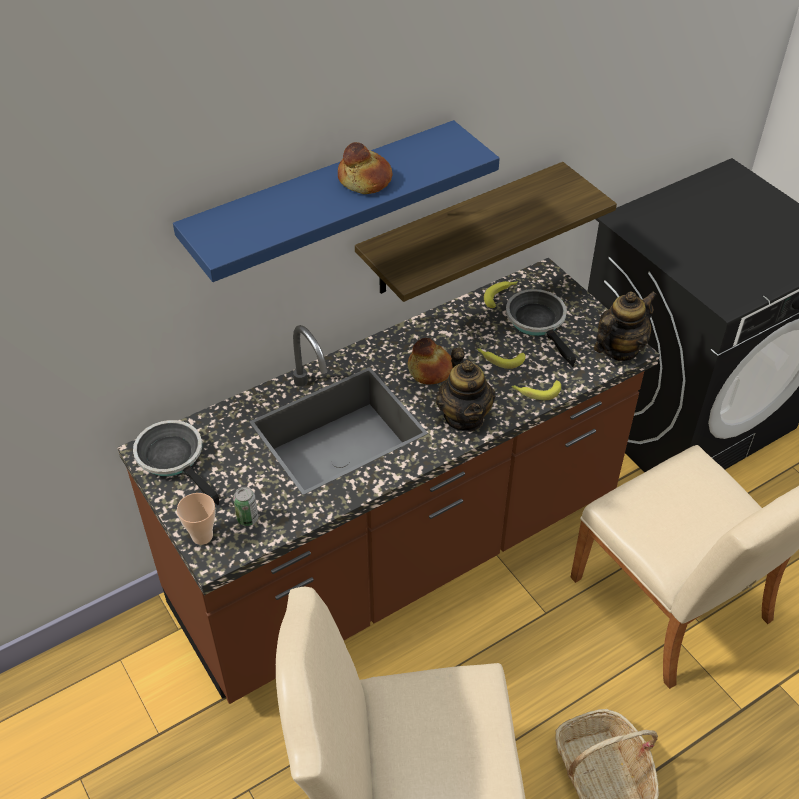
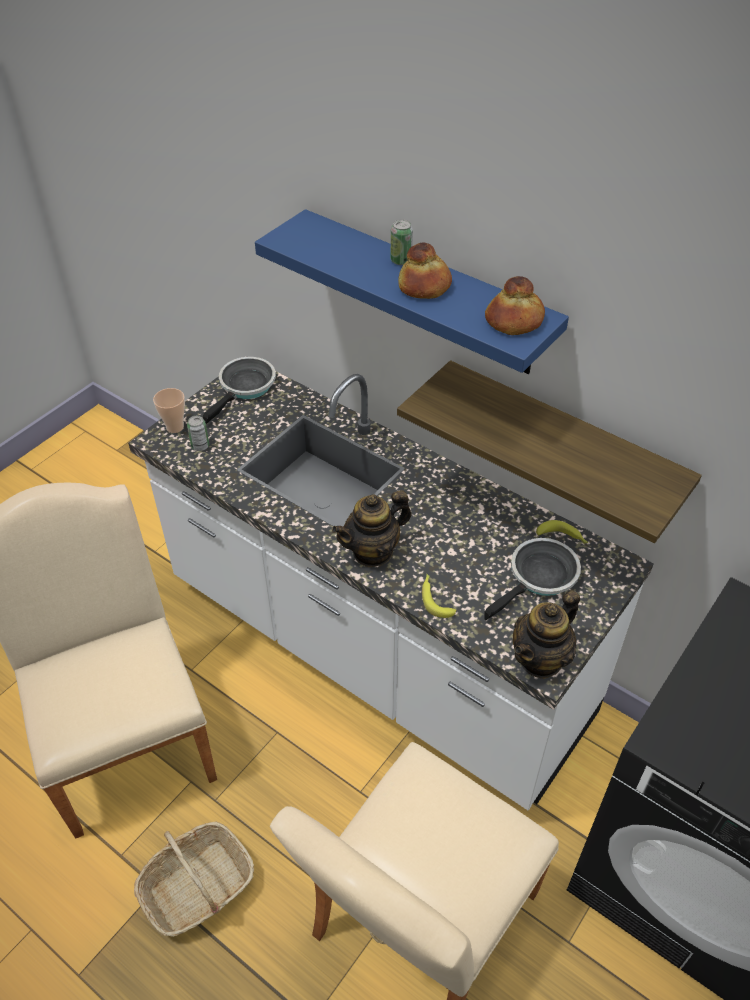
camera: 70 degrees right, 0 degrees up
brown counter [117,258,660,704] -> white counter [128,356,654,810]
bread [408,338,453,385] -> bread moved to [485,276,545,335]
banana [477,348,525,369] -> none
teapot [594,291,657,361] -> teapot turned 105 degrees clockwise [513,590,580,679]
none -> can [391,219,413,265]

